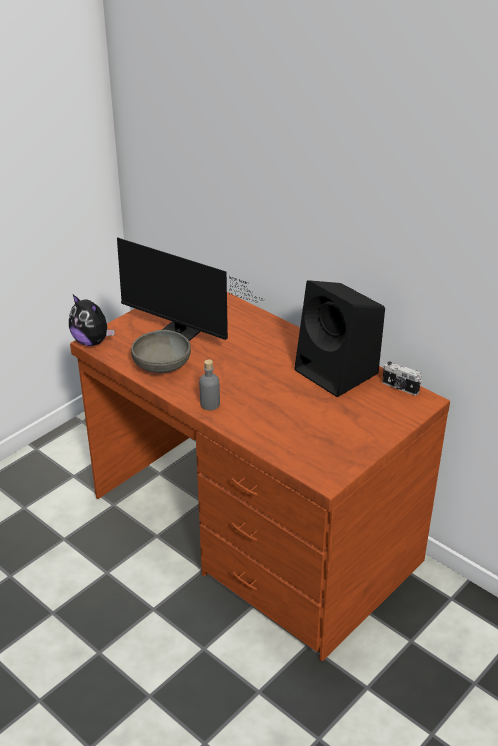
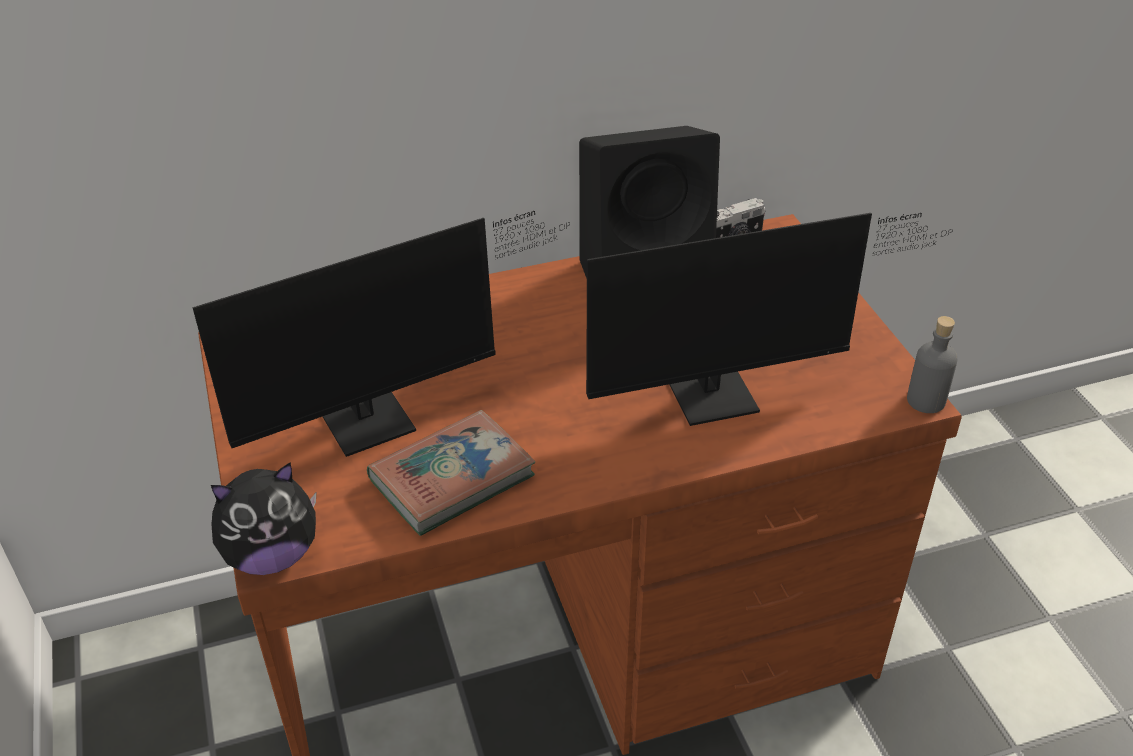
camera: 60 degrees left, 5 degrees up
grey bowl [131,330,191,373] -> book [367,410,535,536]
grey bottle [199,359,220,410] -> grey bottle moved to [907,316,957,413]
none -> monitor [586,213,953,426]

